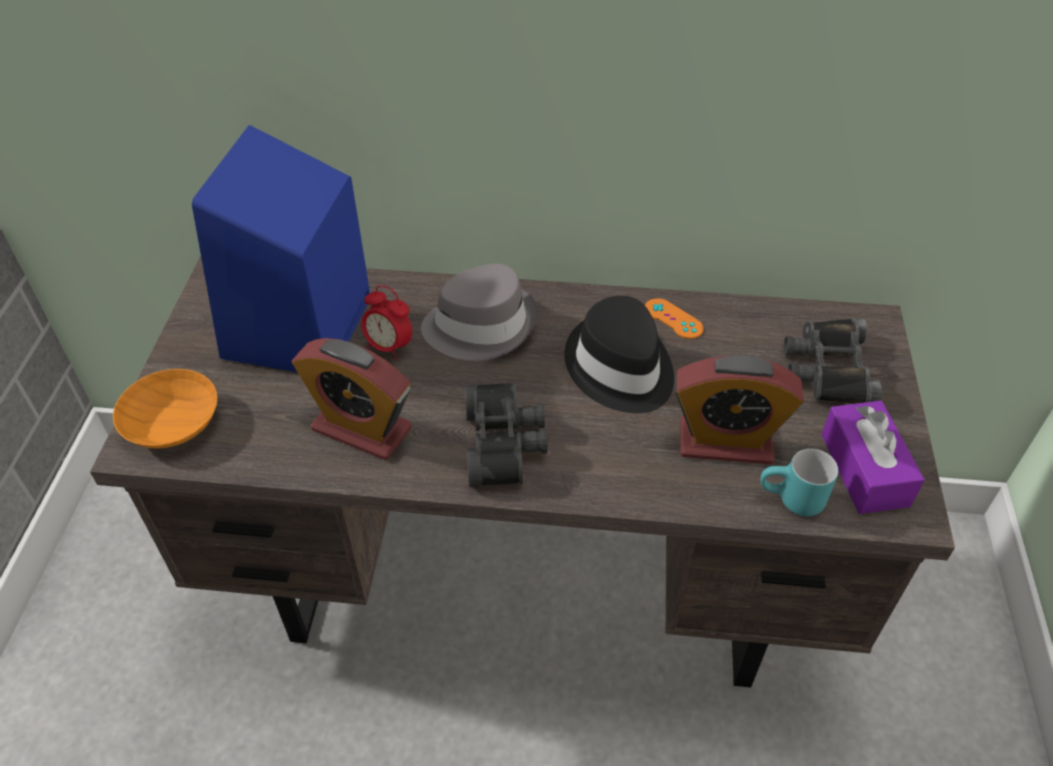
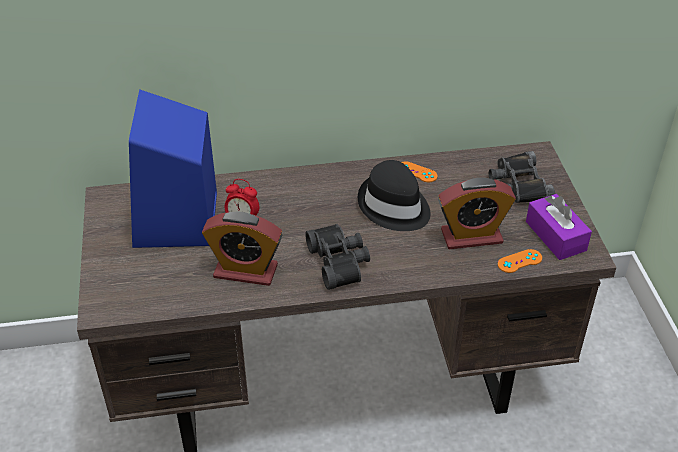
camera: 15 degrees left, 5 degrees down
orange bowl [113,369,218,449] -> none
grey hat [421,264,537,361] -> none
turquoise mug [760,449,838,516] -> orange game controller [498,249,542,273]

